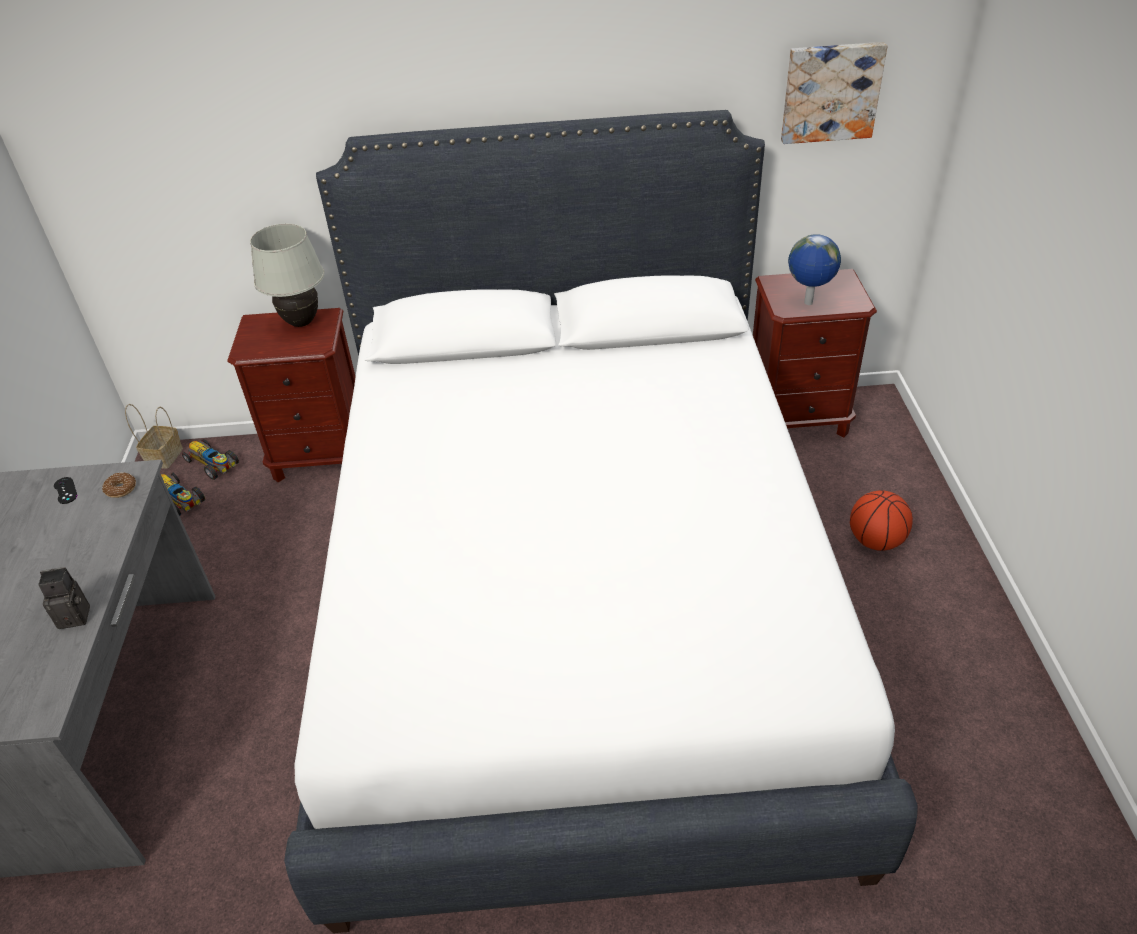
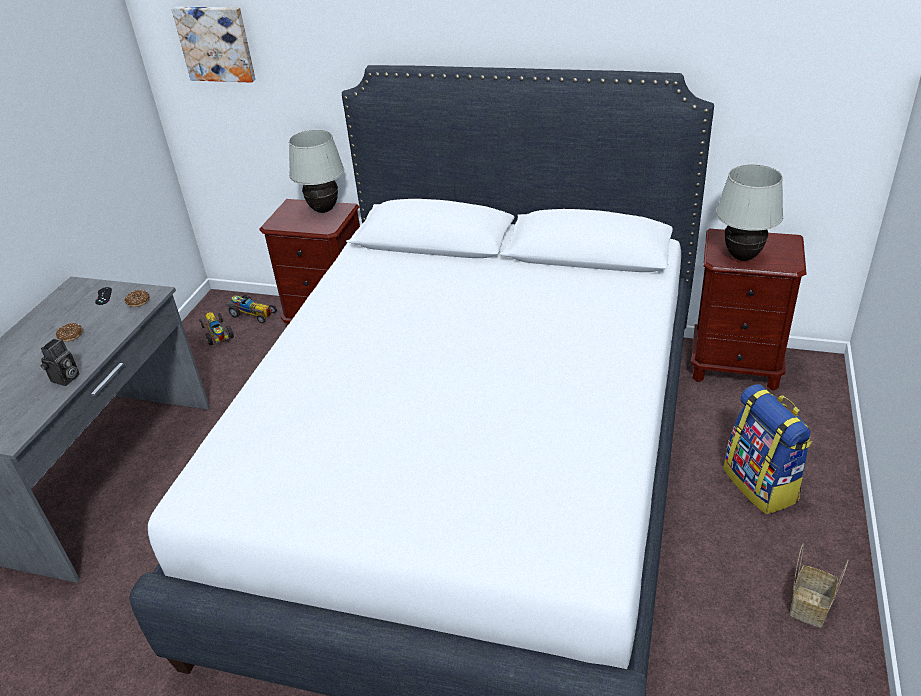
camera: 20 degrees right, 5 degrees down
camera [38,567,90,629] -> camera turned 105 degrees clockwise [41,339,80,386]
basket [125,404,183,469] -> basket moved to [790,544,849,628]
toy car [182,439,239,480] -> toy car turned 150 degrees clockwise [227,295,277,323]
picture [781,42,888,144] -> picture moved to [172,7,256,83]
globe [788,234,841,305] -> white table lamp [716,164,784,261]
basketball [850,490,913,551] -> backpack [723,384,812,514]
none -> donut [56,323,82,342]

